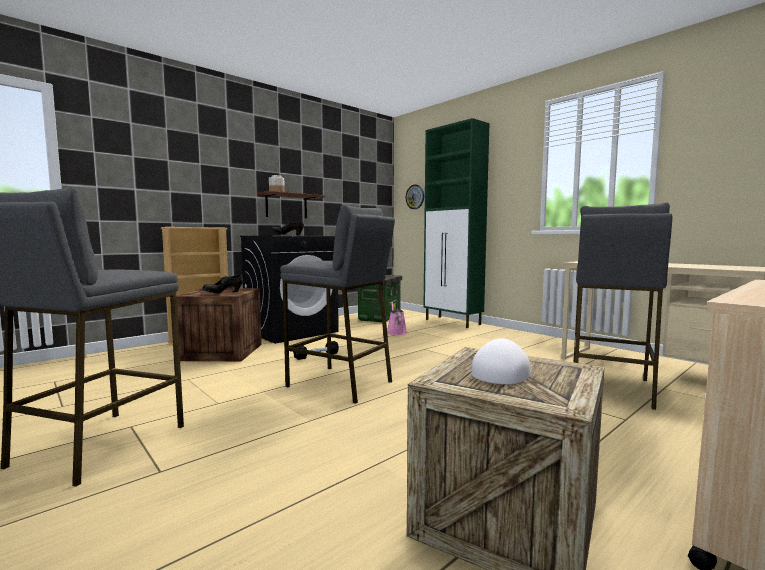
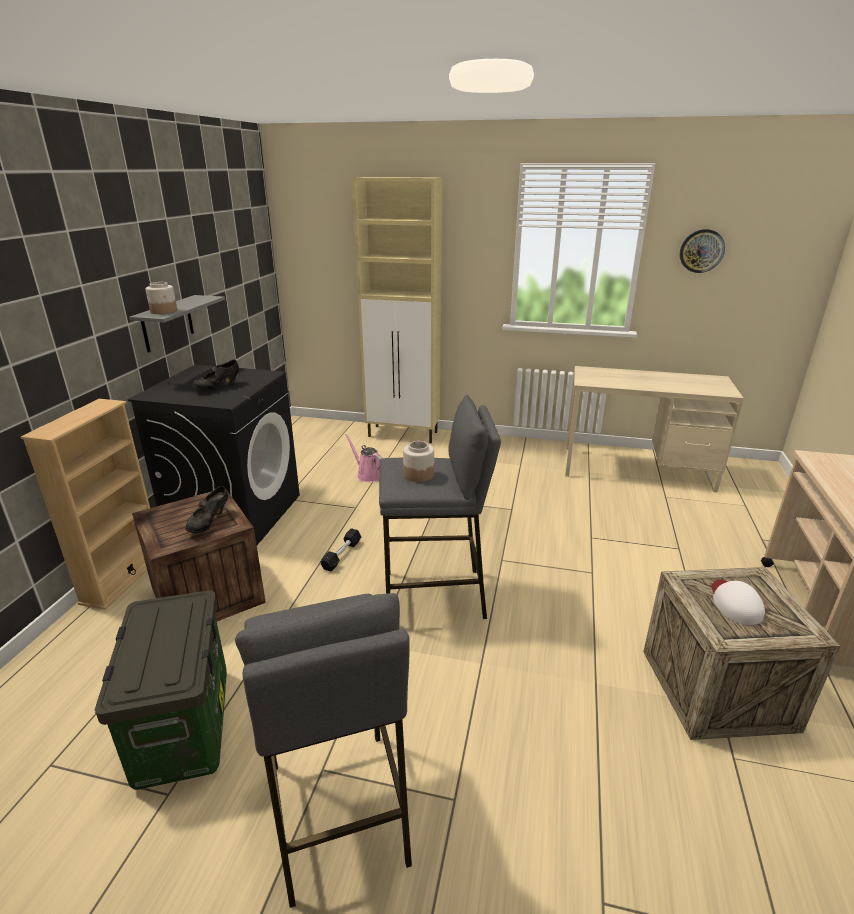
camera: 35 degrees left, 20 degrees up
brown shelf [257,191,325,218] -> grey shelf [129,295,225,353]
storage box [358,275,402,322] -> storage box moved to [95,590,227,790]
wall clock [406,184,424,209] -> wall clock moved to [680,229,725,273]
green cabinet [423,118,489,328] -> beige cabinet [352,177,443,443]
grey stool [574,202,672,410] -> none
none -> jar [403,441,434,482]

